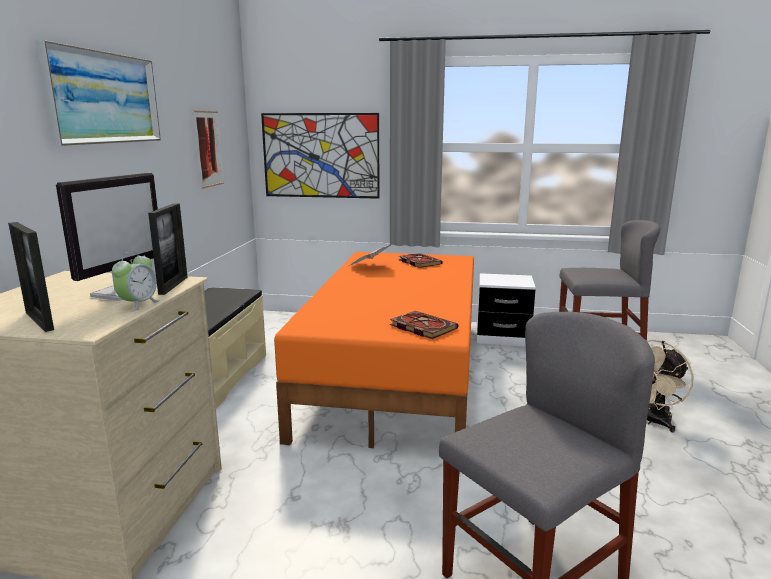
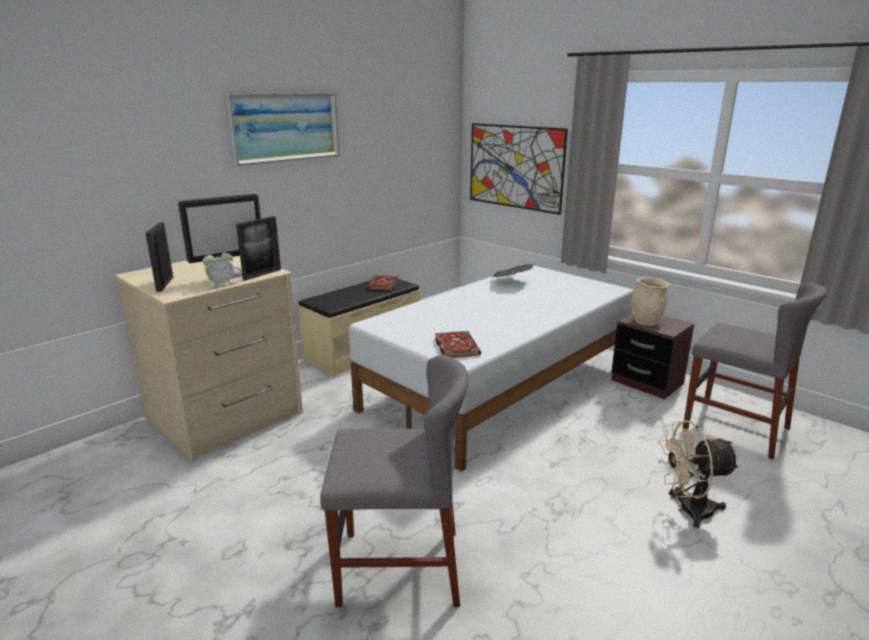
camera: 35 degrees right, 5 degrees up
picture [194,111,224,189] -> none
orange bed [274,252,474,448] -> white bed [349,266,634,472]
book [399,253,443,268] -> book moved to [368,275,399,290]
white nightstand [477,273,536,346] -> brown nightstand [611,313,695,399]
none -> beige vase [631,277,669,326]

